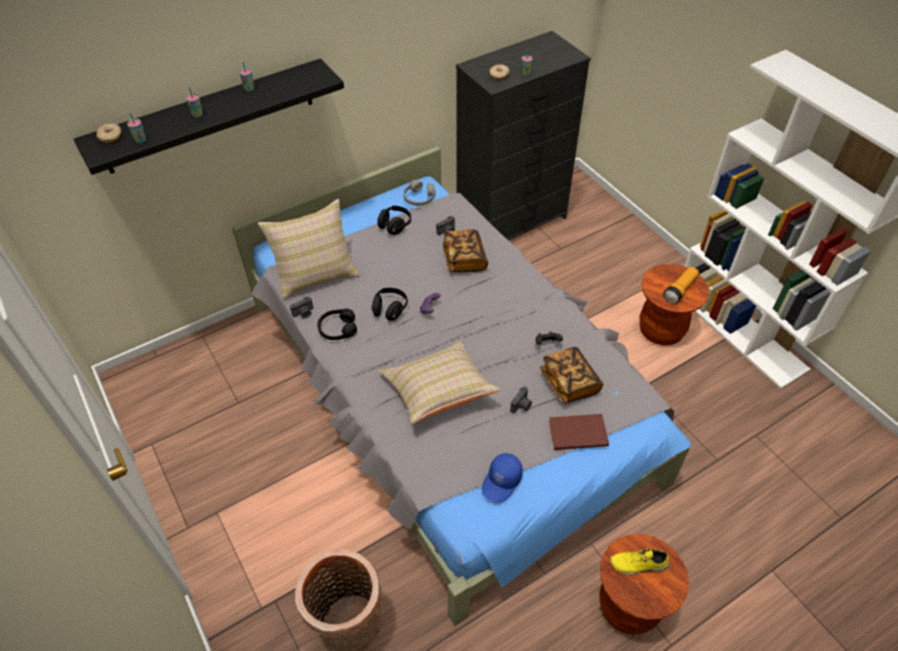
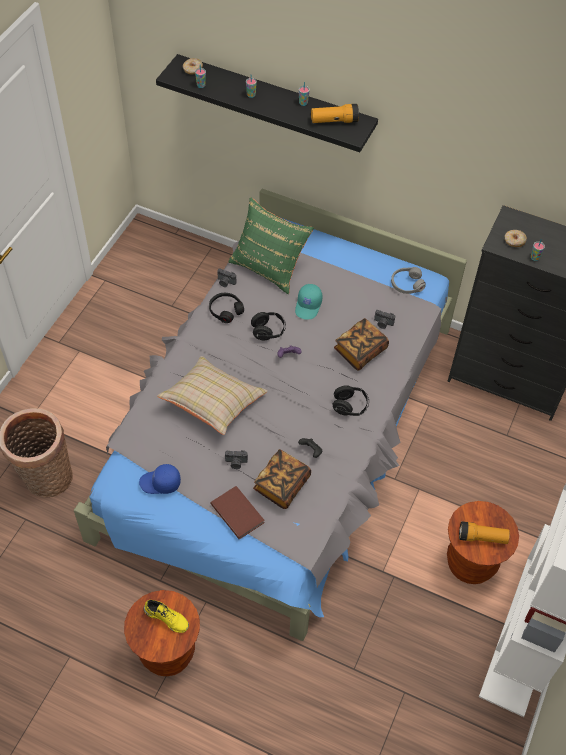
camera: 55 degrees right, 5 degrees up
beige pillow [258,199,361,299] -> green pillow [228,197,314,294]
black headphones [377,206,411,235] -> black headphones moved to [333,385,369,416]
yellow shoe [610,548,669,575] -> yellow shoe turned 150 degrees clockwise [144,600,189,633]
none -> turquoise cap [295,284,322,320]
none -> flashlight [311,104,359,123]

